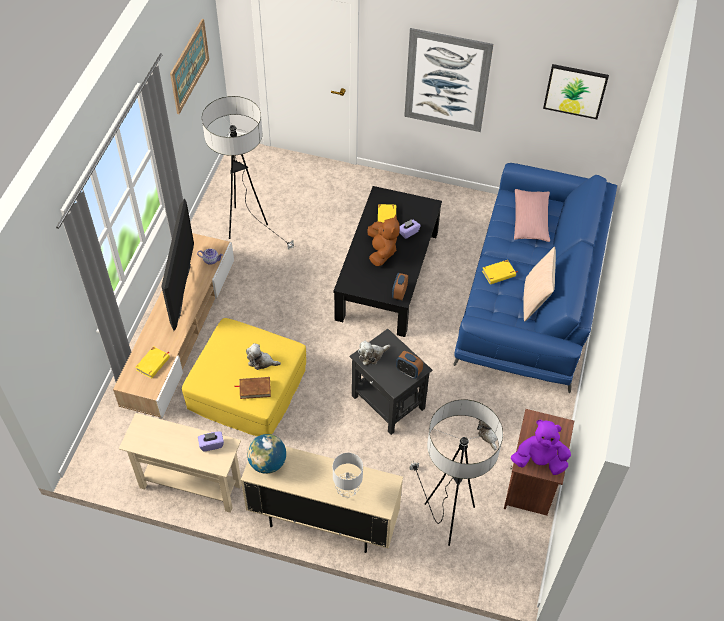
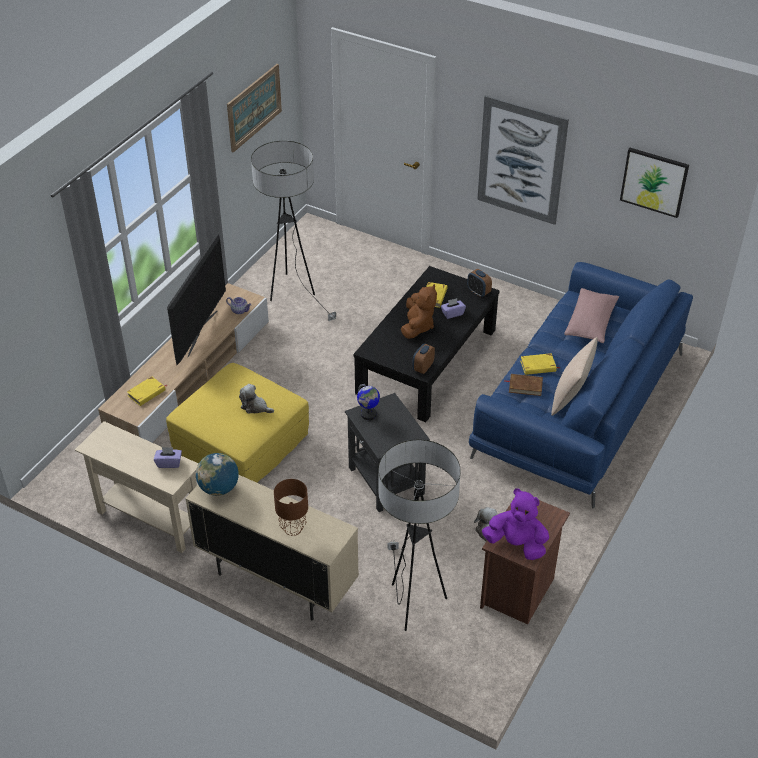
camera: 15 degrees right, 10 degrees down
brown book [235,377,271,399] -> brown book moved to [504,374,543,396]
grey table lamp [333,453,363,498] -> brown table lamp [274,479,308,536]
plush toy [358,341,390,365] -> globe [357,384,380,420]
alarm clock [396,351,423,379] -> alarm clock moved to [467,269,492,297]

